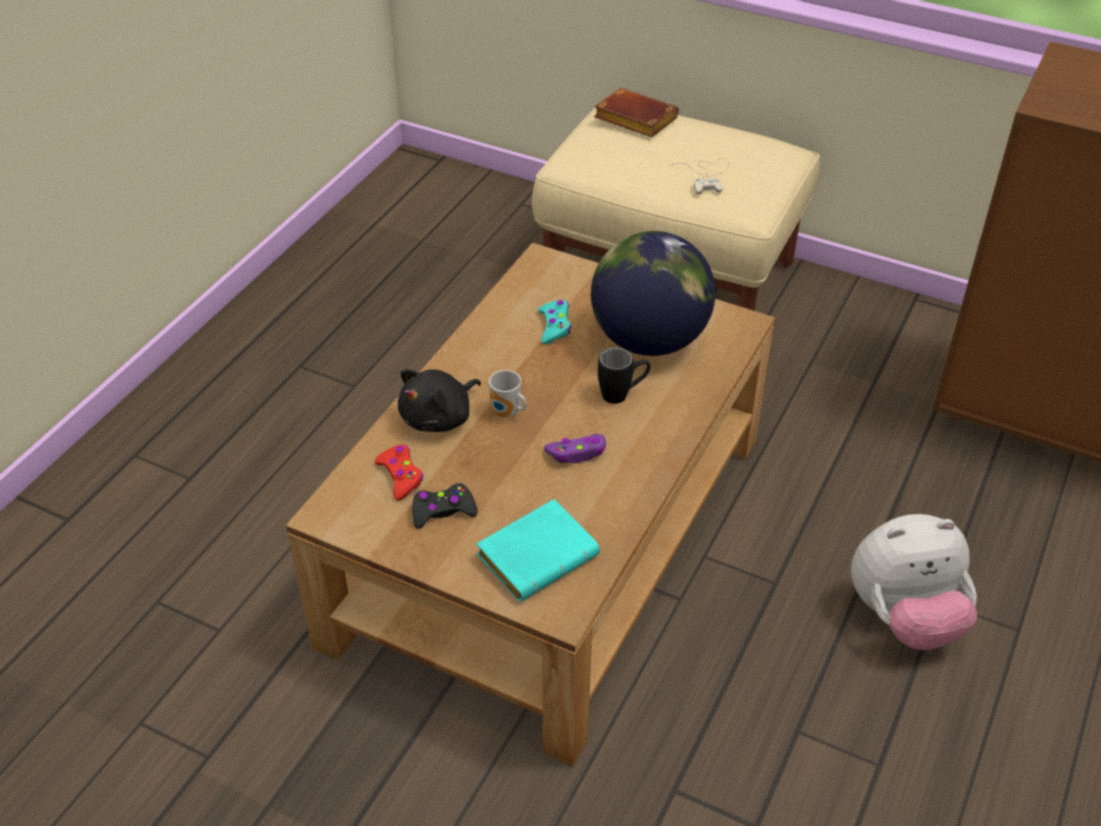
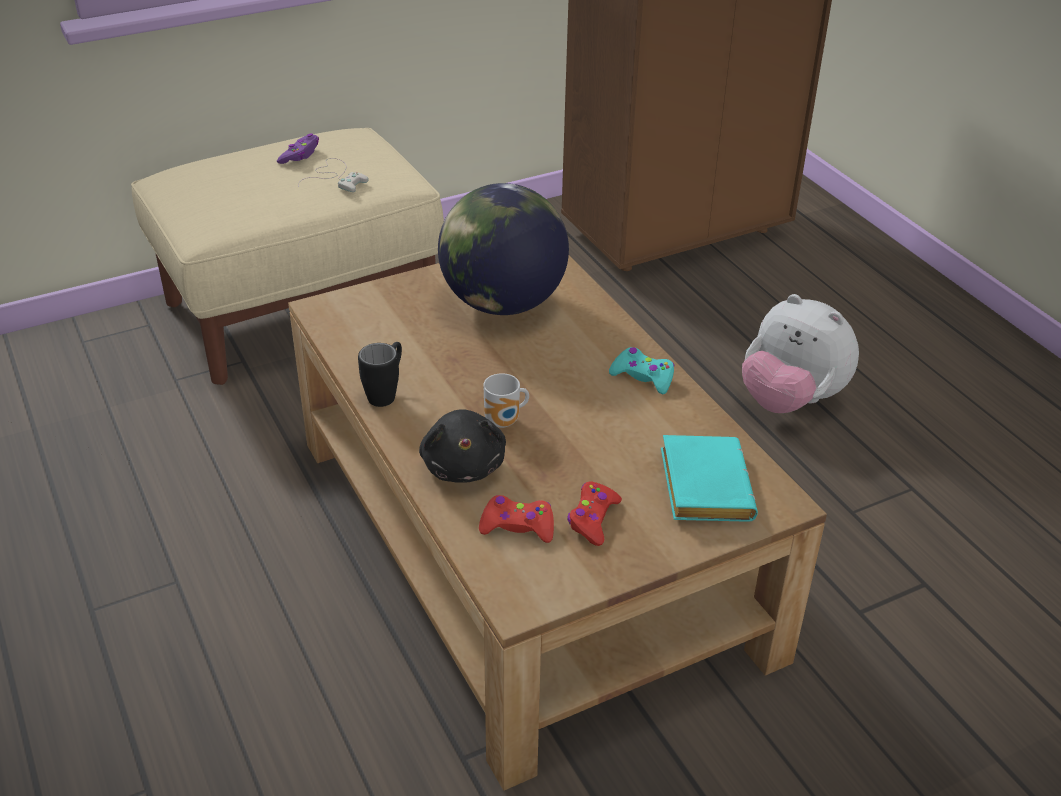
camera: 55 degrees left, 5 degrees down
black game controller [412,483,478,529] -> red game controller [567,481,622,546]
turquoise game controller [538,300,571,344] -> turquoise game controller moved to [609,347,675,394]
purple game controller [544,434,606,463] -> purple game controller moved to [277,134,319,164]
brown book [594,88,679,137] -> none
black mug [598,347,650,404] -> black mug moved to [358,342,402,407]
plush toy [851,514,977,650] -> plush toy turned 105 degrees clockwise [742,294,859,413]

